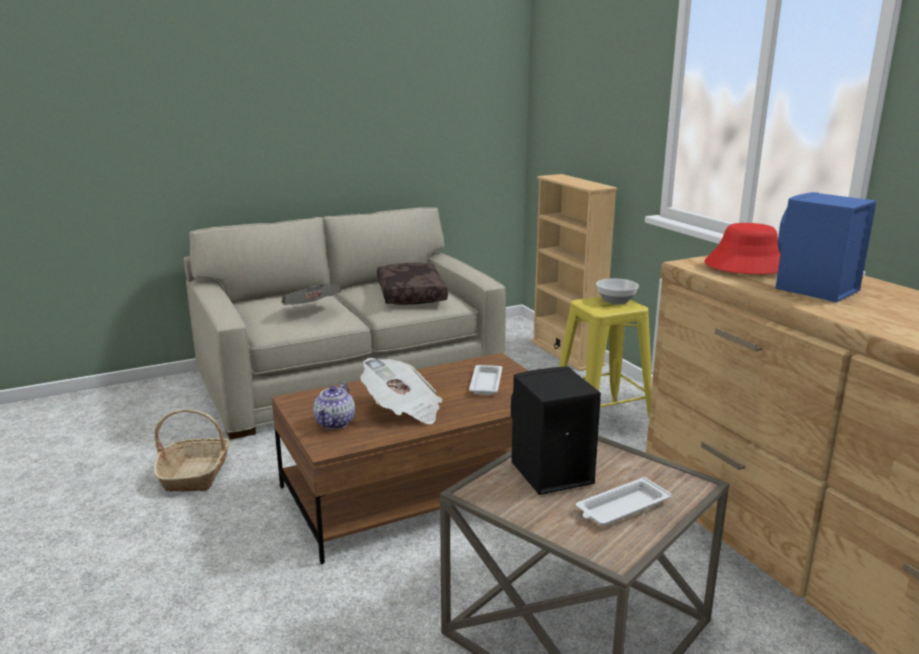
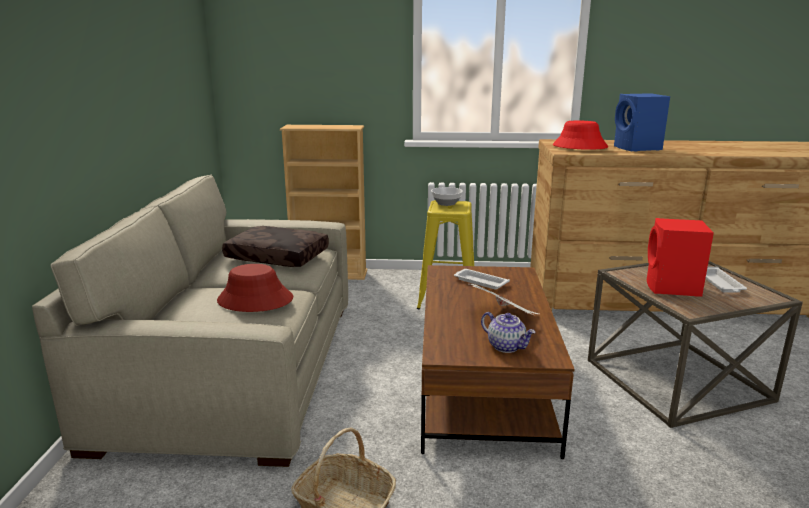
camera: 60 degrees left, 0 degrees up
newspaper [281,284,341,305] -> red hat [217,264,293,312]
black speaker [511,366,601,495] -> red speaker [647,218,714,297]

